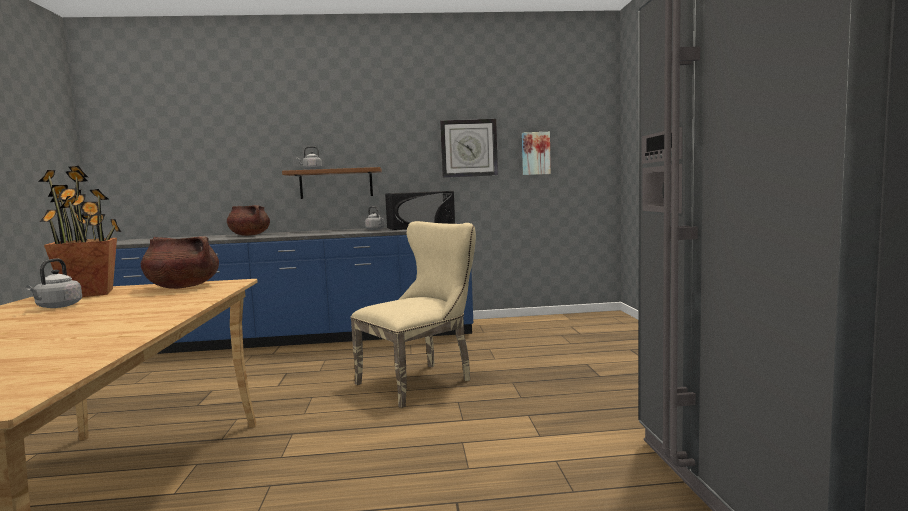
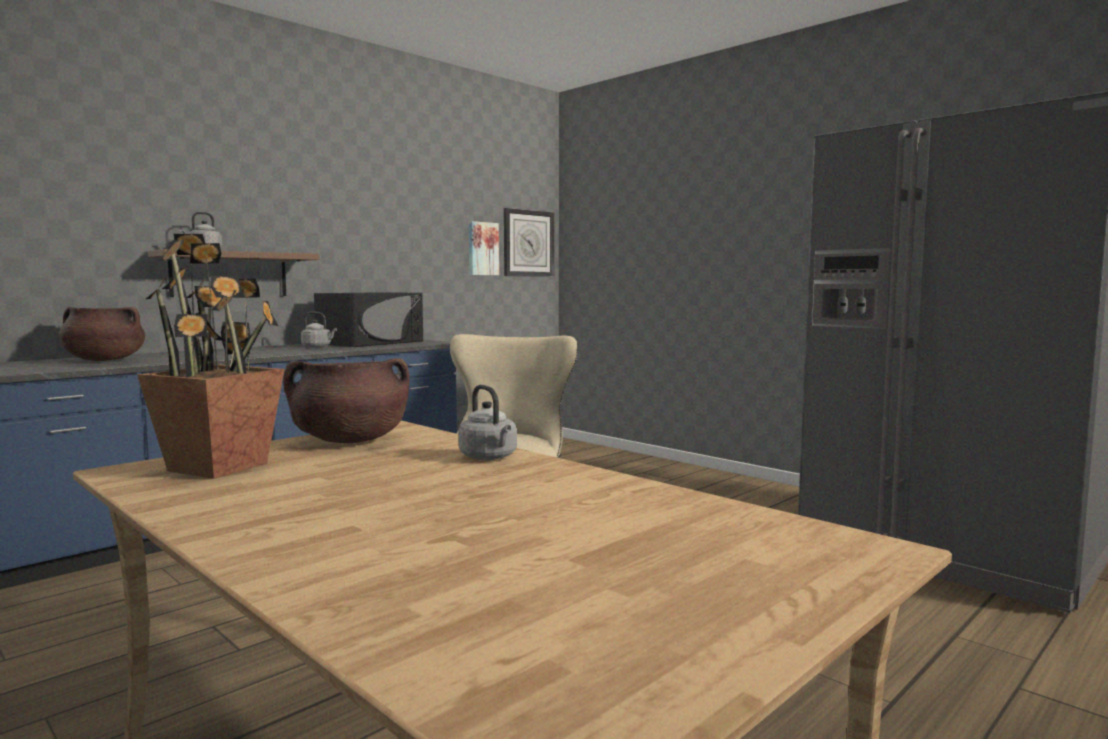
camera: 40 degrees left, 0 degrees up
grey kettle [26,258,82,308] -> grey kettle moved to [459,385,517,460]
wall clock [440,119,498,178] -> wall clock moved to [504,208,554,277]

